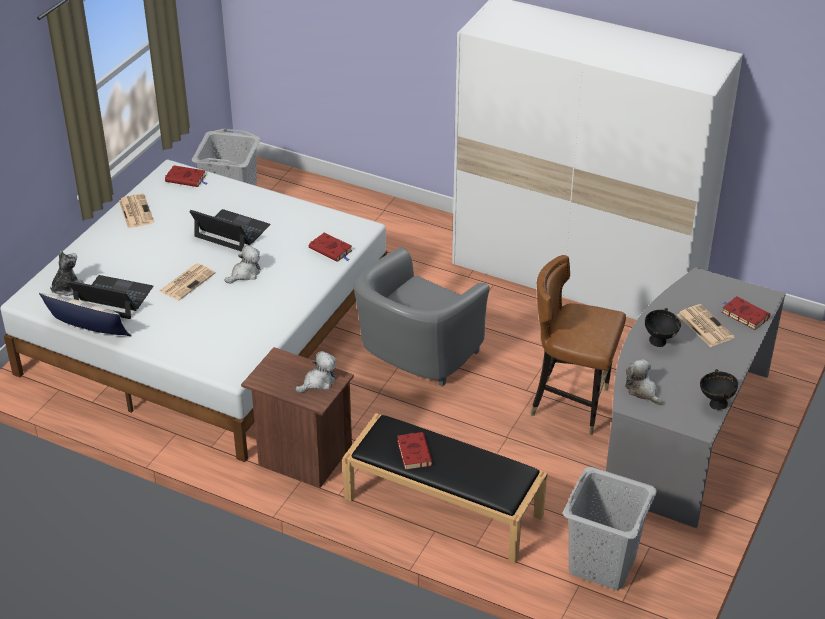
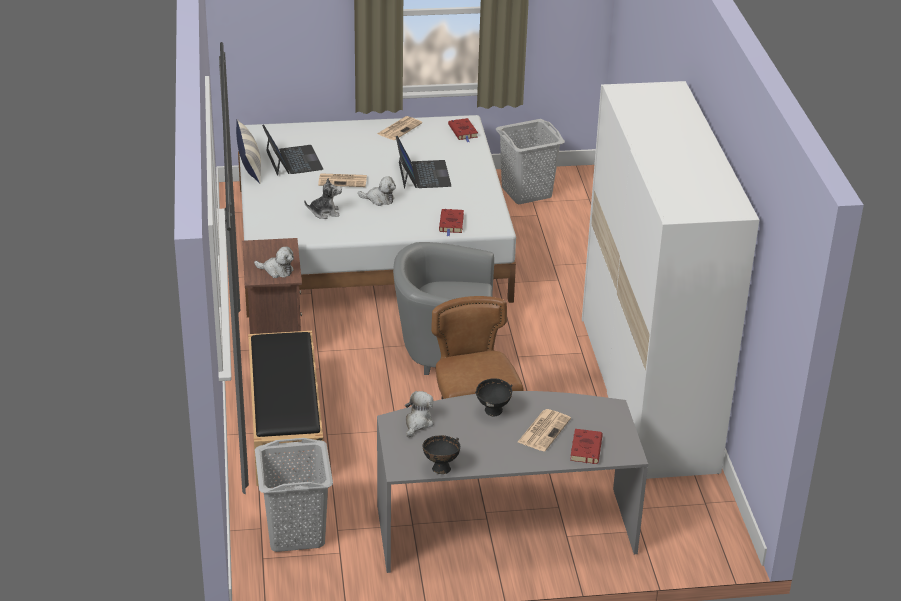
camera: 55 degrees right, 5 degrees down
plush toy [50,251,83,296] -> plush toy moved to [304,178,342,219]
red book [397,432,433,470] -> none

